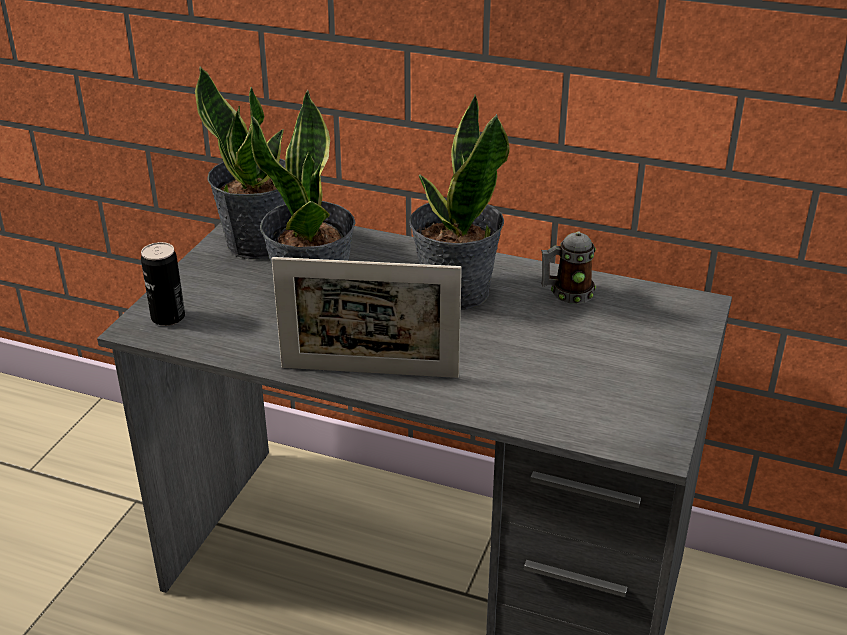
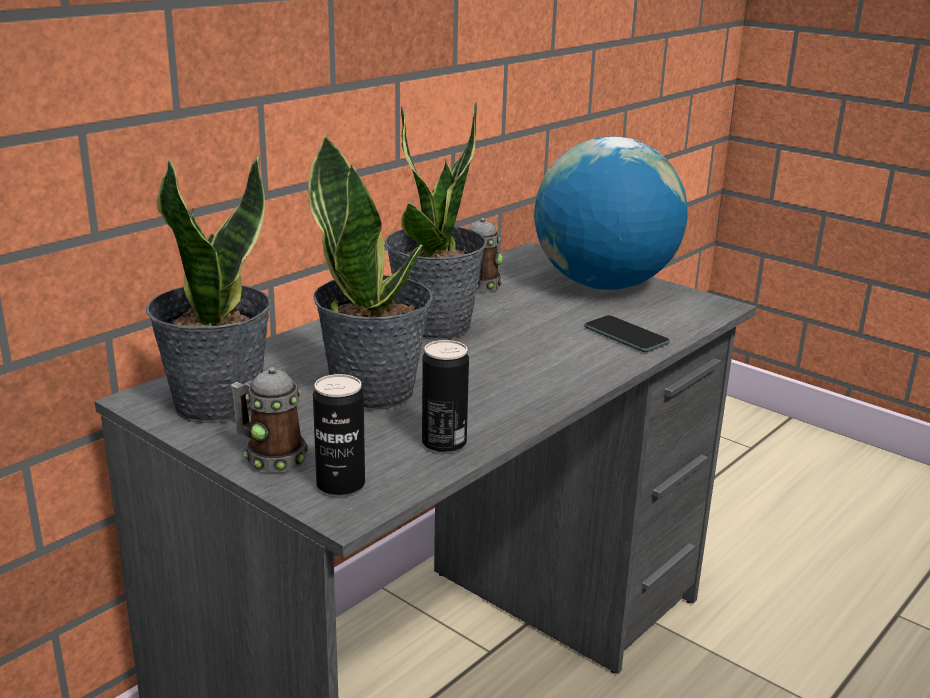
camera: 70 degrees left, 10 degrees down
picture frame [272,257,462,378] -> none
none -> mug [231,367,309,473]
none -> can [422,340,469,453]
none -> globe [534,136,688,290]
none -> phone [584,315,670,352]

